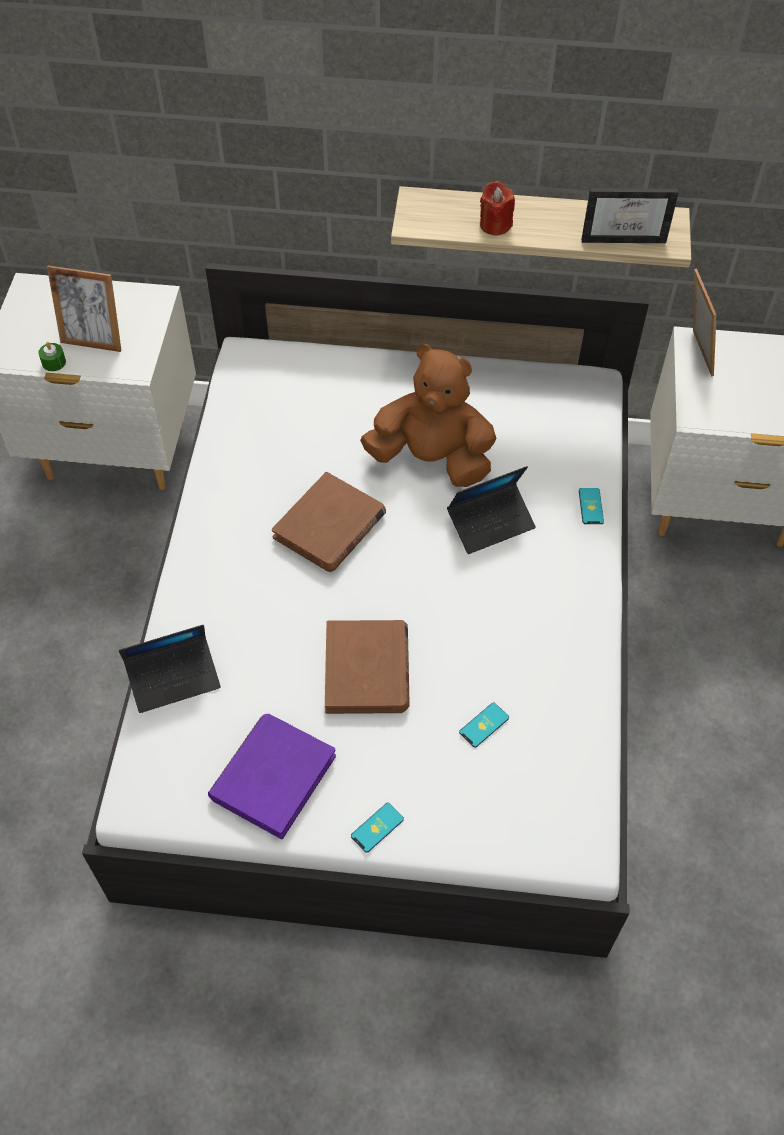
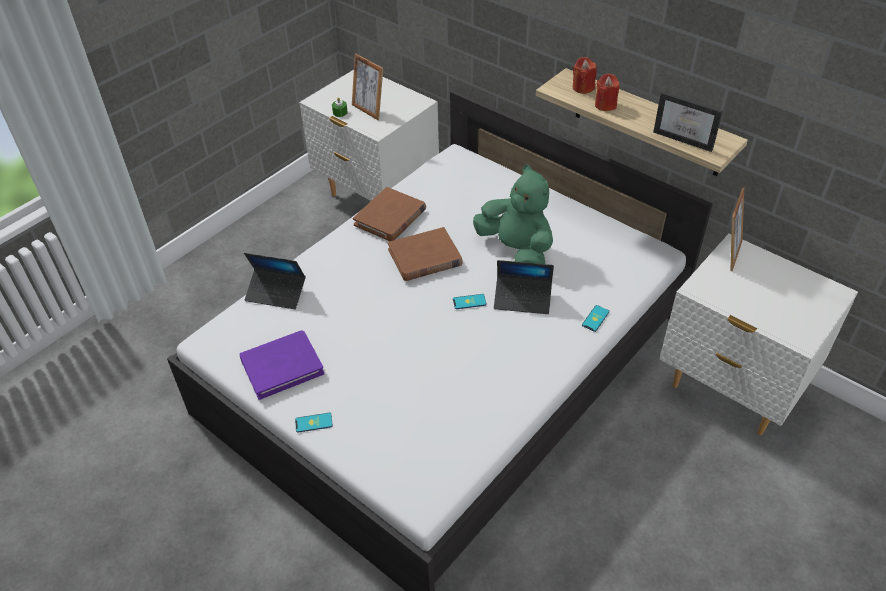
camera: 35 degrees right, 10 degrees down
brown book [325,620,410,714] -> brown book moved to [353,187,426,241]
brown plush toy [360,344,496,487] -> green plush toy [473,164,553,264]
phone [459,702,509,748] -> phone moved to [453,294,487,309]
none -> red candle [573,57,597,94]

